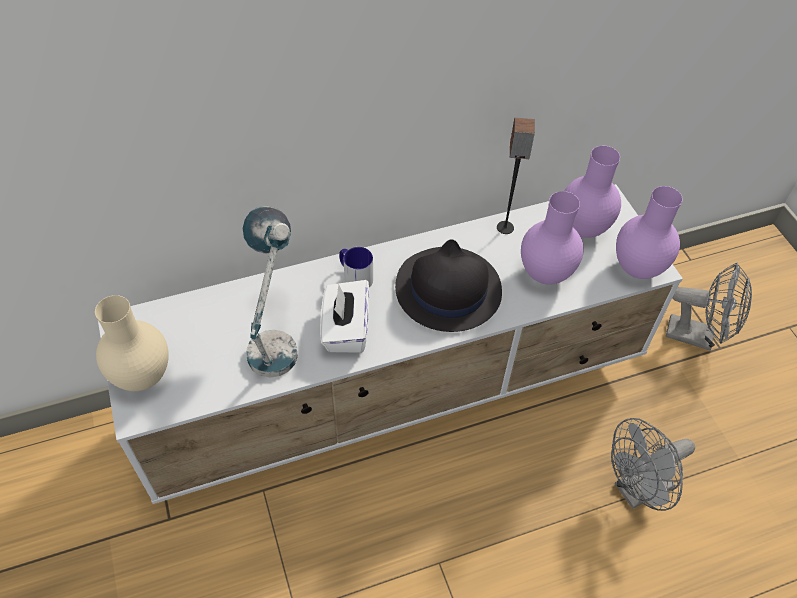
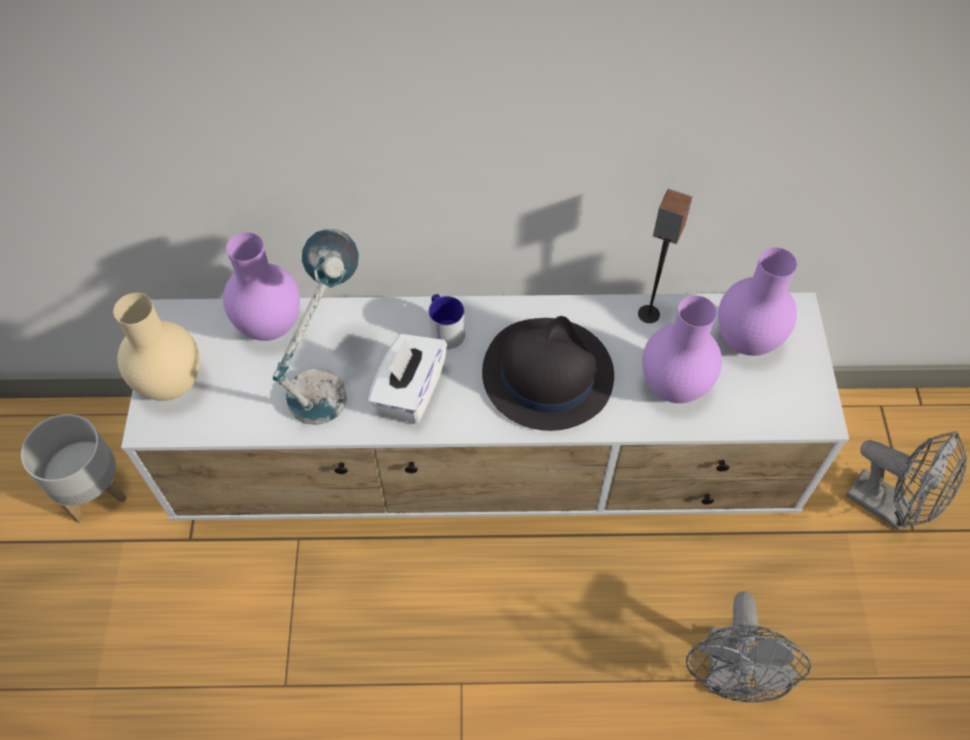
camera: 20 degrees right, 5 degrees up
grey fan [611,418,695,511] -> grey fan turned 75 degrees counterclockwise [686,591,811,702]
purple vase [616,186,683,279] -> purple vase moved to [223,232,300,341]
none -> grey planter [21,414,127,523]

